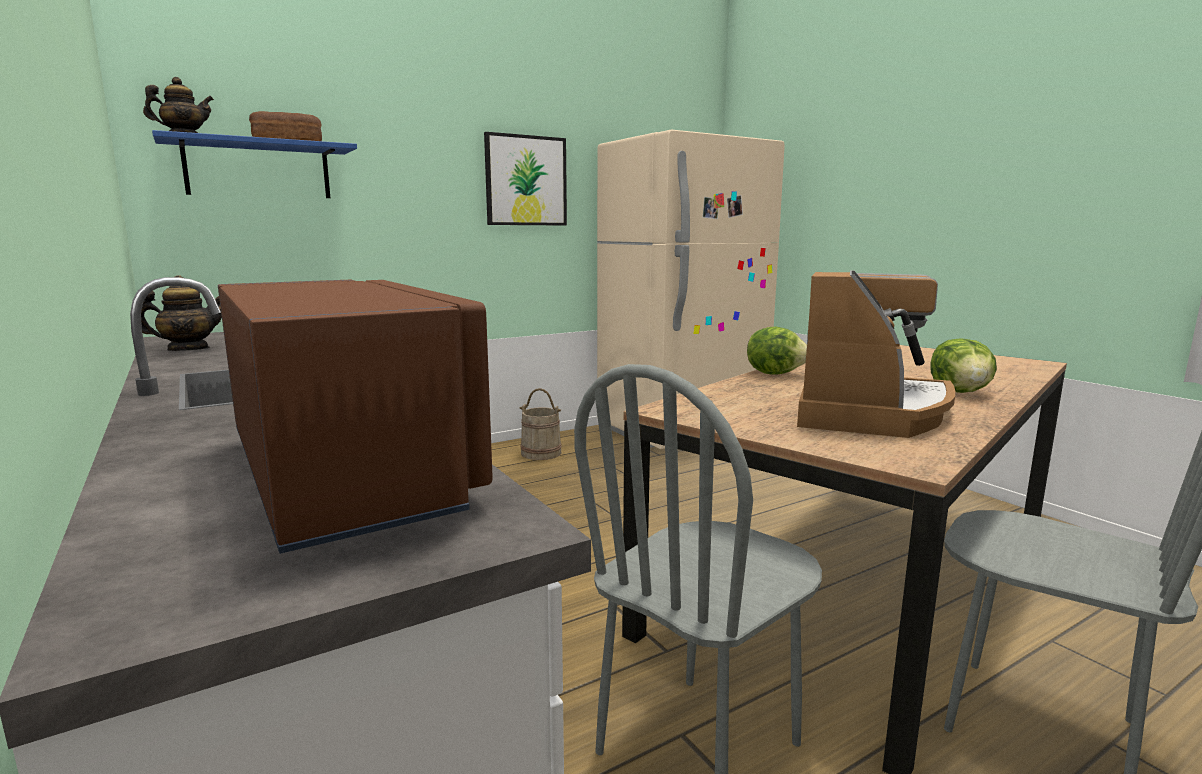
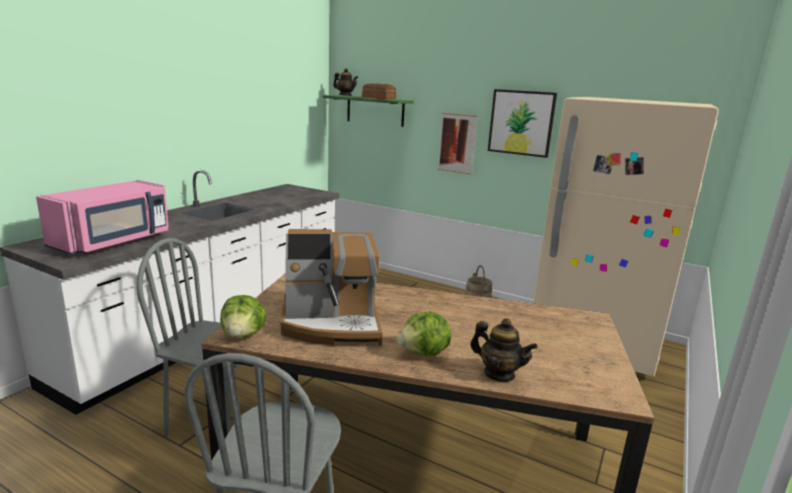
camera: 60 degrees right, 5 degrees up
teapot [141,275,222,351] -> teapot moved to [470,318,538,382]
blue shelf [152,130,357,198] -> green shelf [323,95,413,127]
brown microwave [218,280,493,554] -> pink microwave [36,180,169,254]
lettuce [747,327,807,375] -> lettuce moved to [220,295,267,338]
none -> picture [438,113,478,175]

